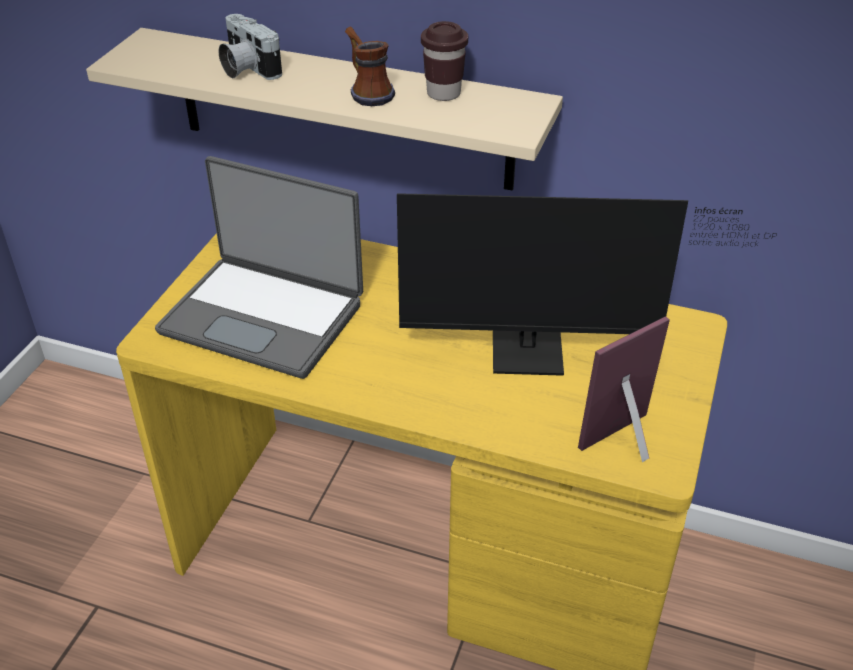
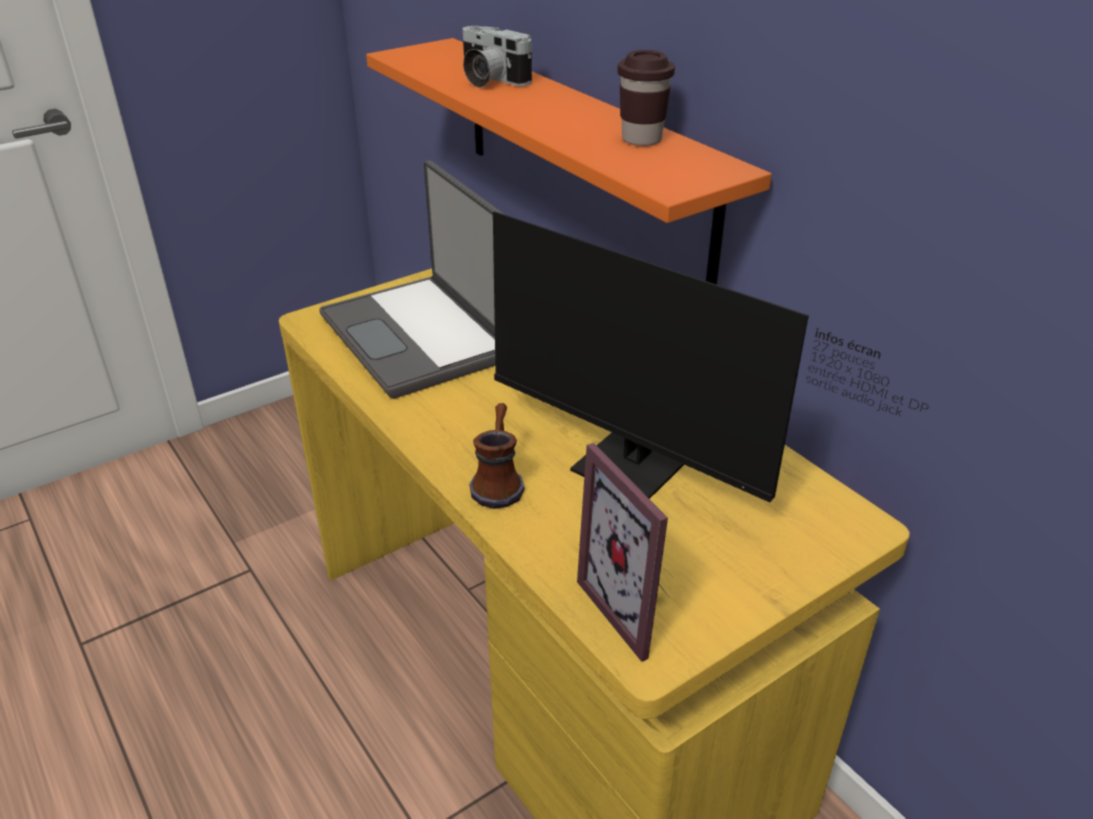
camera: 35 degrees right, 5 degrees down
beige shelf [86,28,563,191] -> orange shelf [366,38,772,285]
camera [218,14,282,80] -> camera turned 45 degrees counterclockwise [463,25,532,88]
mug [345,27,395,106] -> mug moved to [469,403,525,509]
picture frame [578,316,670,462] -> picture frame turned 120 degrees counterclockwise [577,443,668,662]

